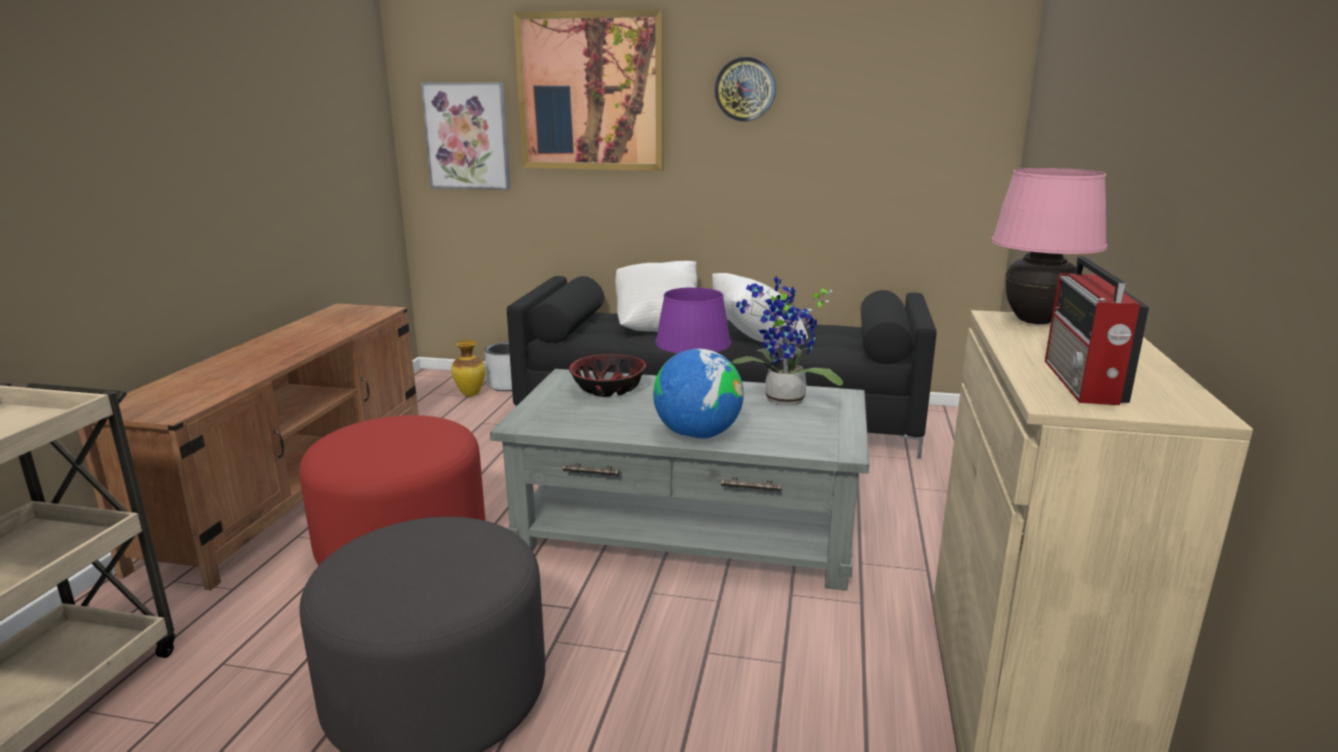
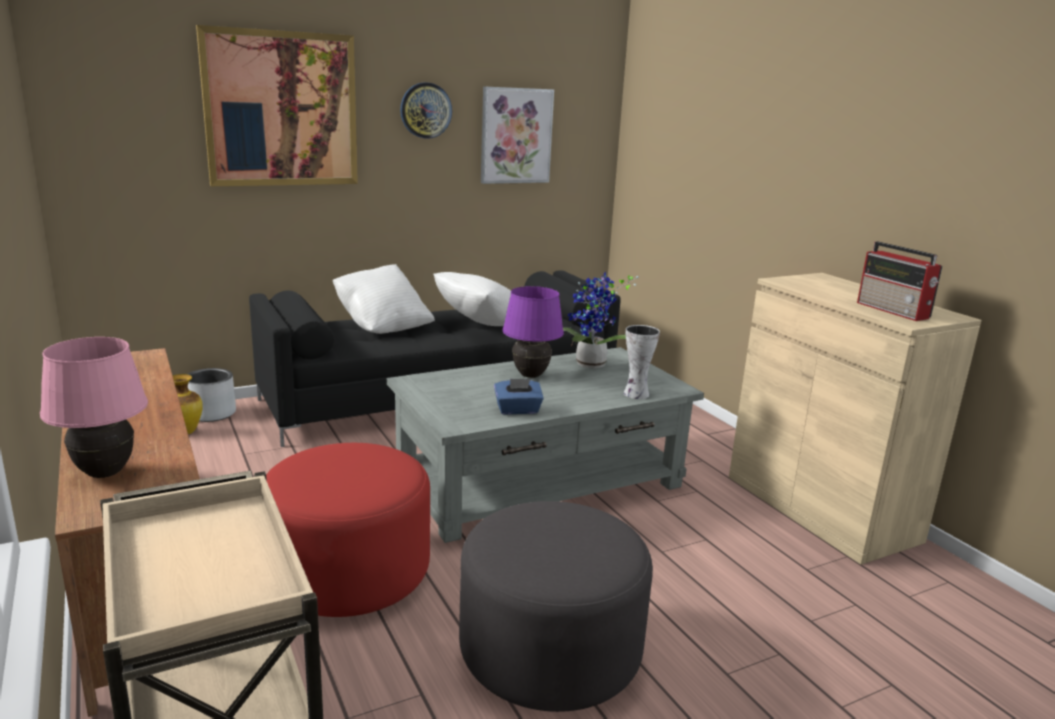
camera: 40 degrees left, 0 degrees up
picture [421,82,510,190] -> picture moved to [481,86,554,184]
bowl [569,354,646,397] -> none
globe [653,349,744,439] -> none
pink table lamp [991,168,1107,324] -> pink table lamp moved to [40,337,148,478]
none -> blue tissue box [494,379,544,415]
none -> vase [623,325,660,399]

